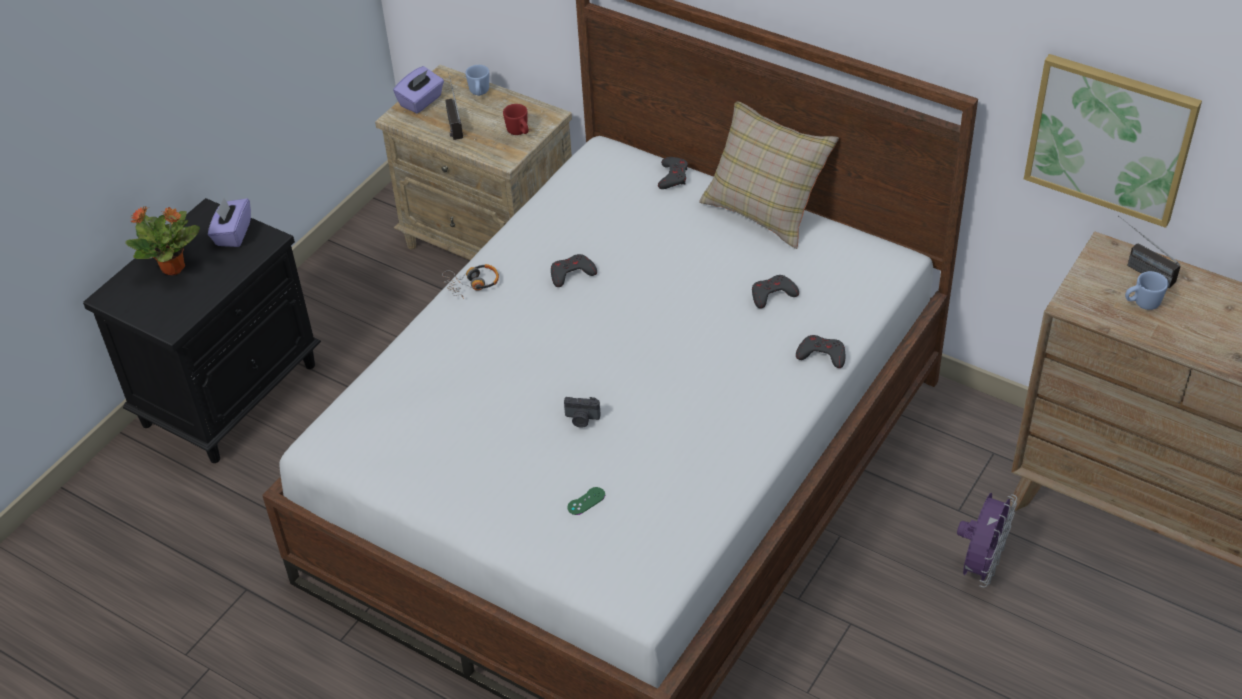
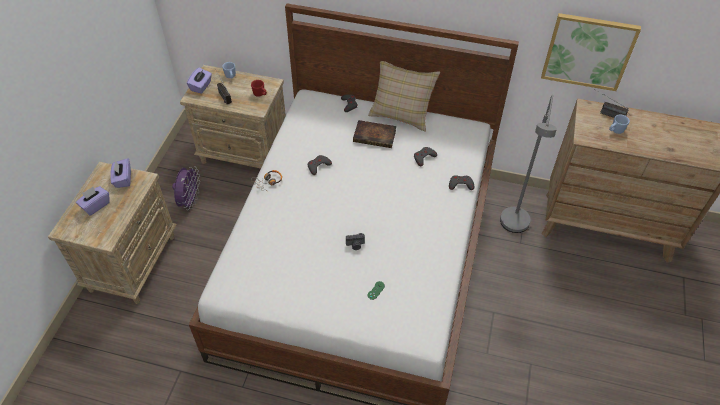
camera: 20 degrees left, 5 degrees up
black nightstand [83,198,321,463] -> beige nightstand [48,162,177,304]
potted plant [125,206,200,275] -> purple tissue box [76,186,110,216]
purple fan [957,493,1017,588] -> purple fan moved to [172,167,200,210]
none -> book [353,120,396,148]
none -> grey floor lamp [500,95,557,233]

